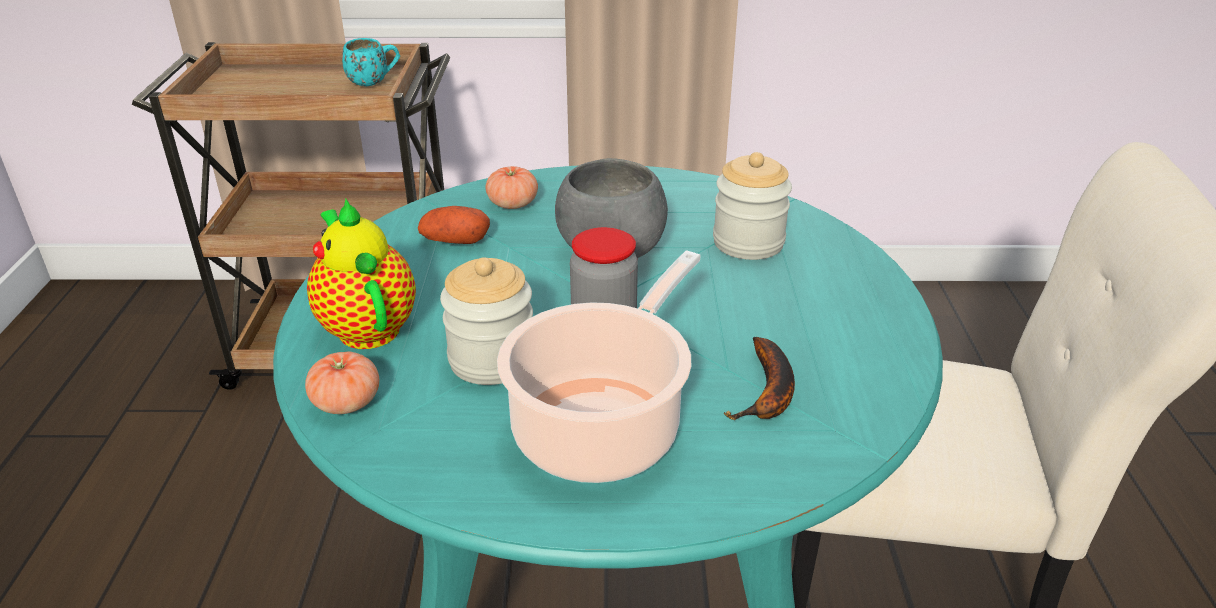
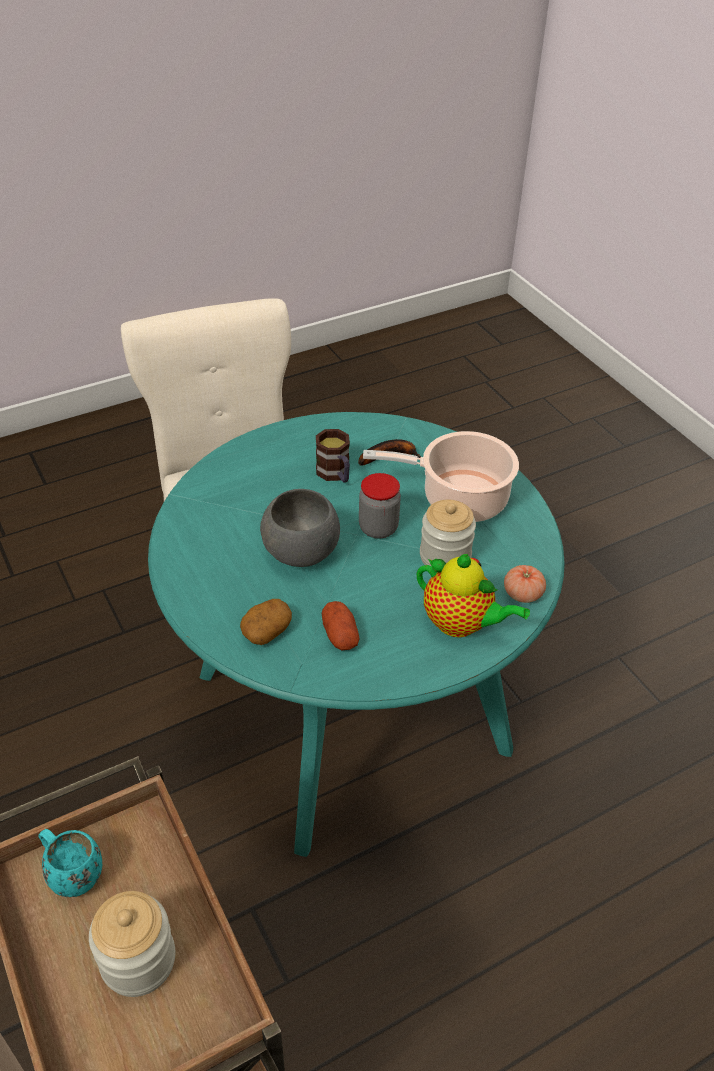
camera: 120 degrees left, 10 degrees up
teapot [307,199,416,349] -> teapot turned 90 degrees counterclockwise [417,554,530,637]
tomato [485,166,538,209] -> potato [240,599,292,645]
jar [713,152,792,260] -> jar moved to [89,891,175,997]
none -> mug [316,429,350,483]

